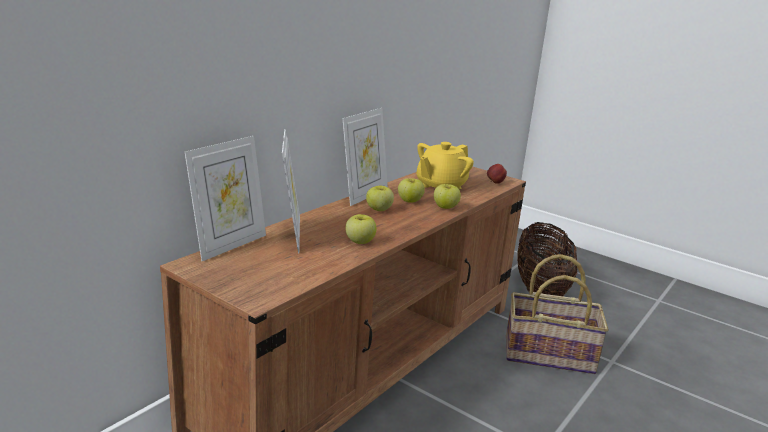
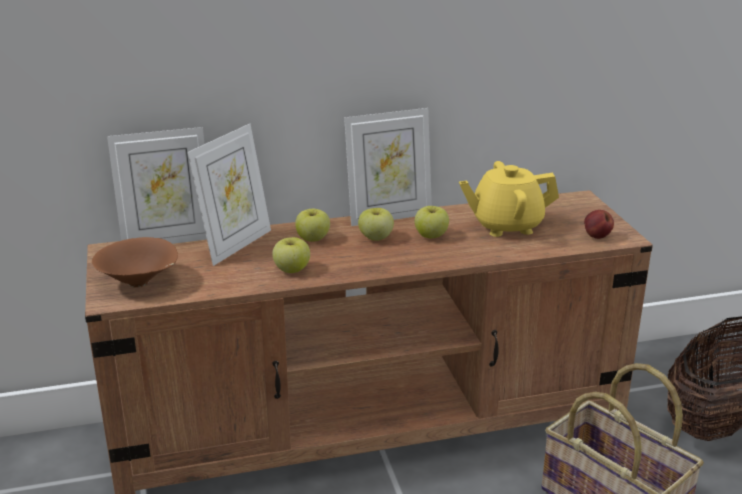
camera: 40 degrees right, 5 degrees up
apple [434,184,461,209] -> apple moved to [295,209,330,242]
none -> brown bowl [92,237,178,287]

